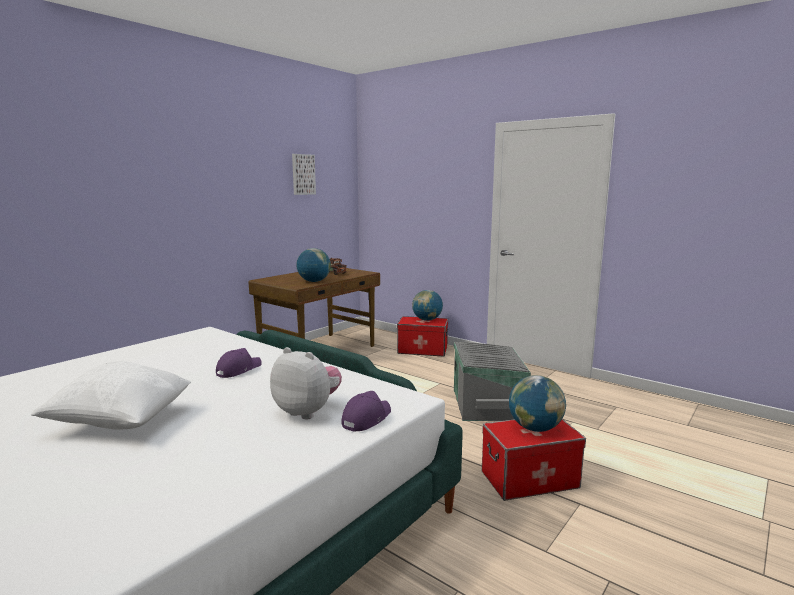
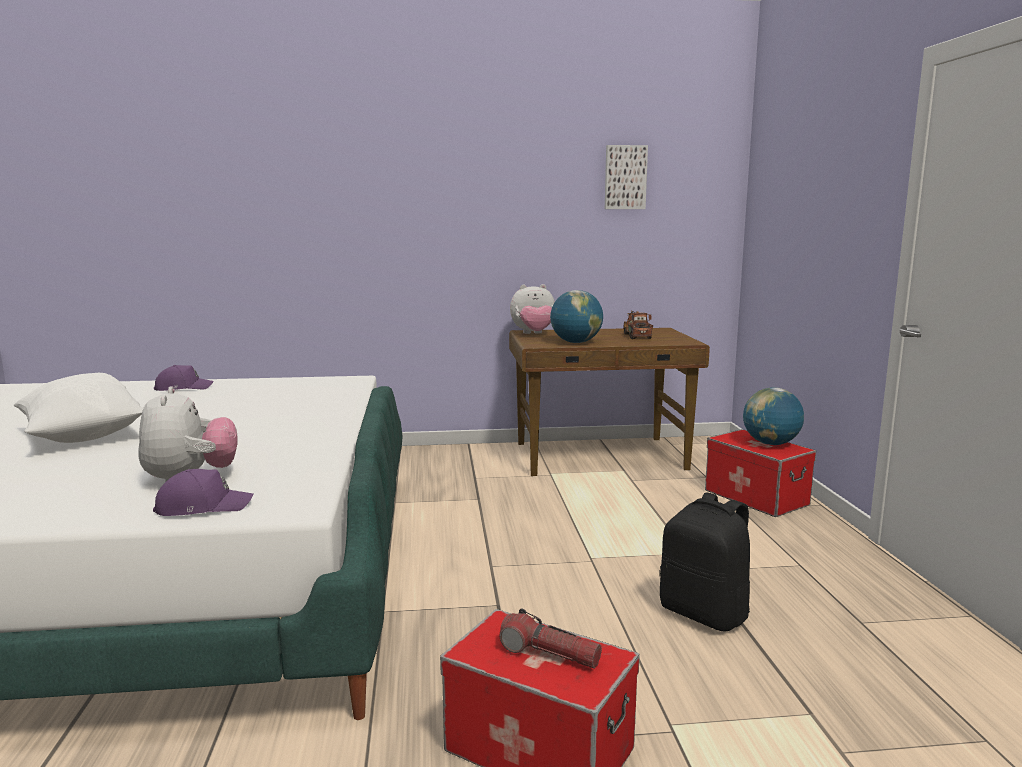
camera: 45 degrees right, 0 degrees up
purple cap [216,348,262,378] -> purple cap moved to [154,365,214,391]
grey storage box [454,342,531,421] -> black backpack [659,492,750,632]
globe [509,375,566,432] -> flashlight [500,609,602,668]
none -> plush toy [510,284,555,334]

